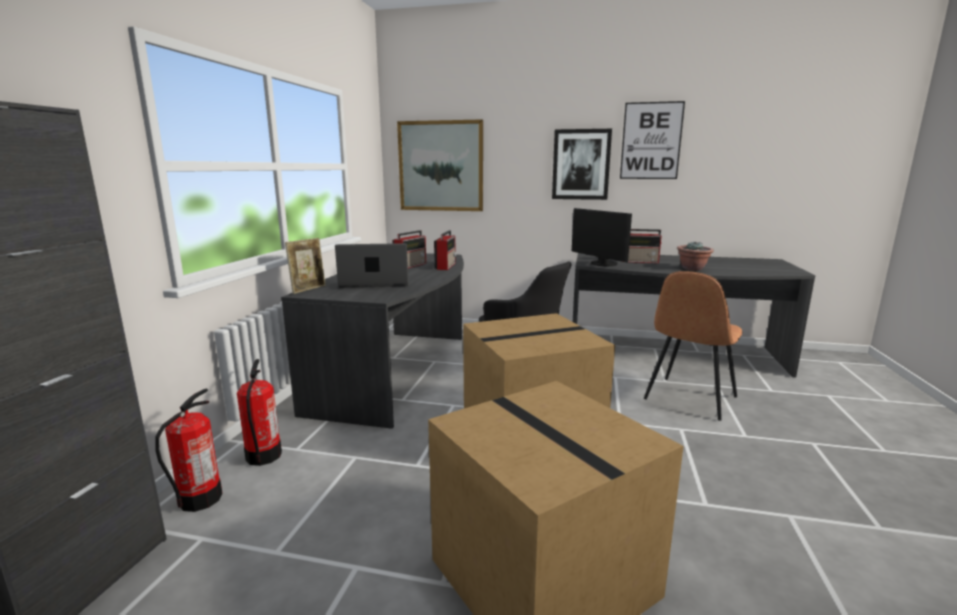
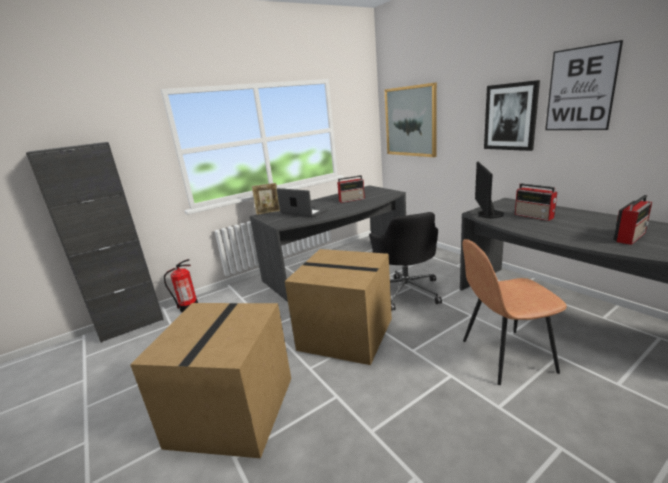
camera: 45 degrees right, 5 degrees up
fire extinguisher [237,359,282,466] -> none
radio [434,230,456,270] -> radio moved to [613,195,652,245]
potted plant [677,241,714,271] -> none

